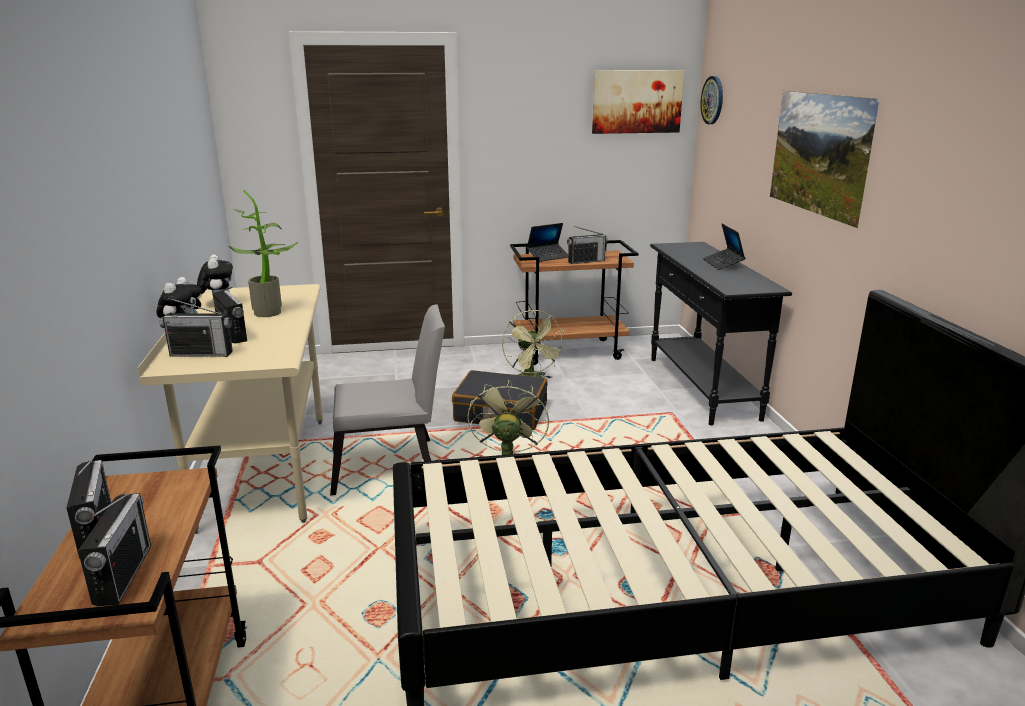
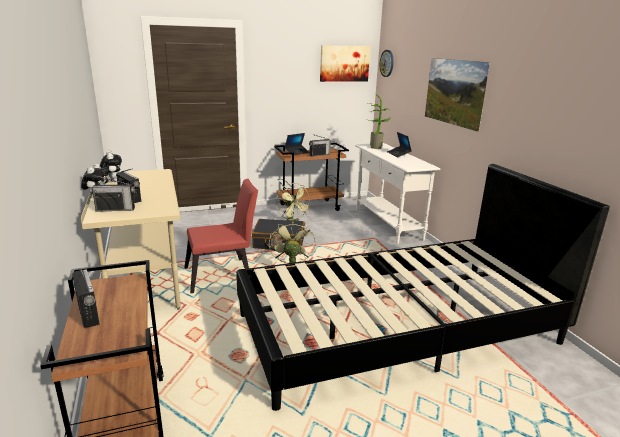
camera: 10 degrees left, 0 degrees up
radio [78,493,151,606] -> none
potted plant [228,190,298,317] -> potted plant moved to [364,94,391,149]
grey chair [330,304,445,496] -> red chair [184,179,258,293]
black console table [650,242,792,425] -> white console table [355,143,440,244]

